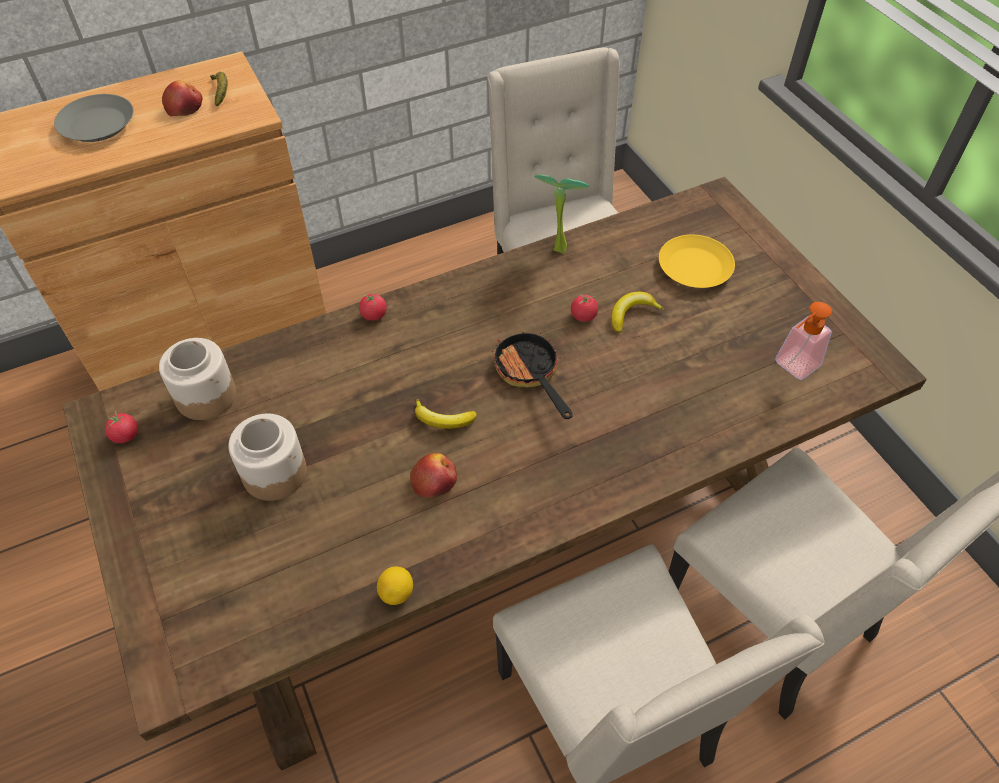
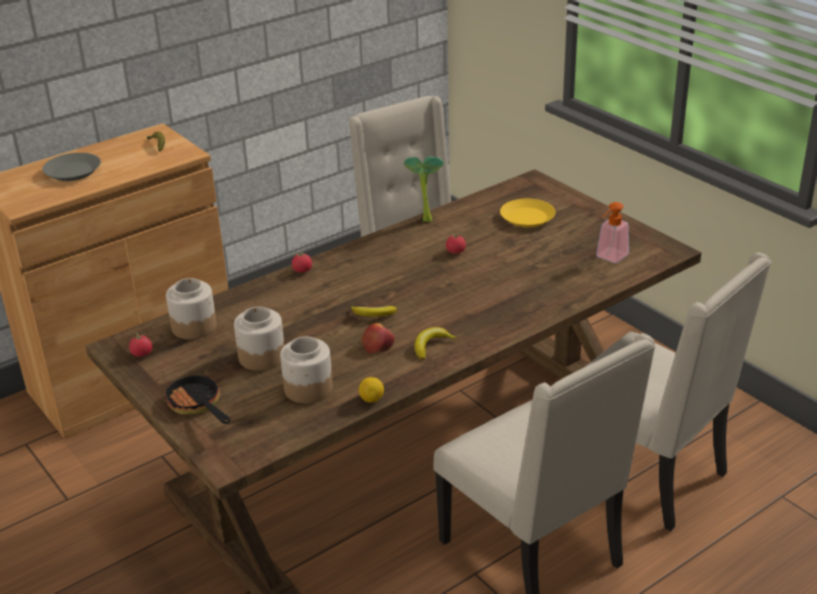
camera: 10 degrees left, 20 degrees down
apple [162,80,203,116] -> none
frying pan [492,331,573,419] -> frying pan moved to [162,373,231,424]
banana [611,292,664,333] -> banana moved to [415,327,457,360]
none -> jar [280,337,333,403]

